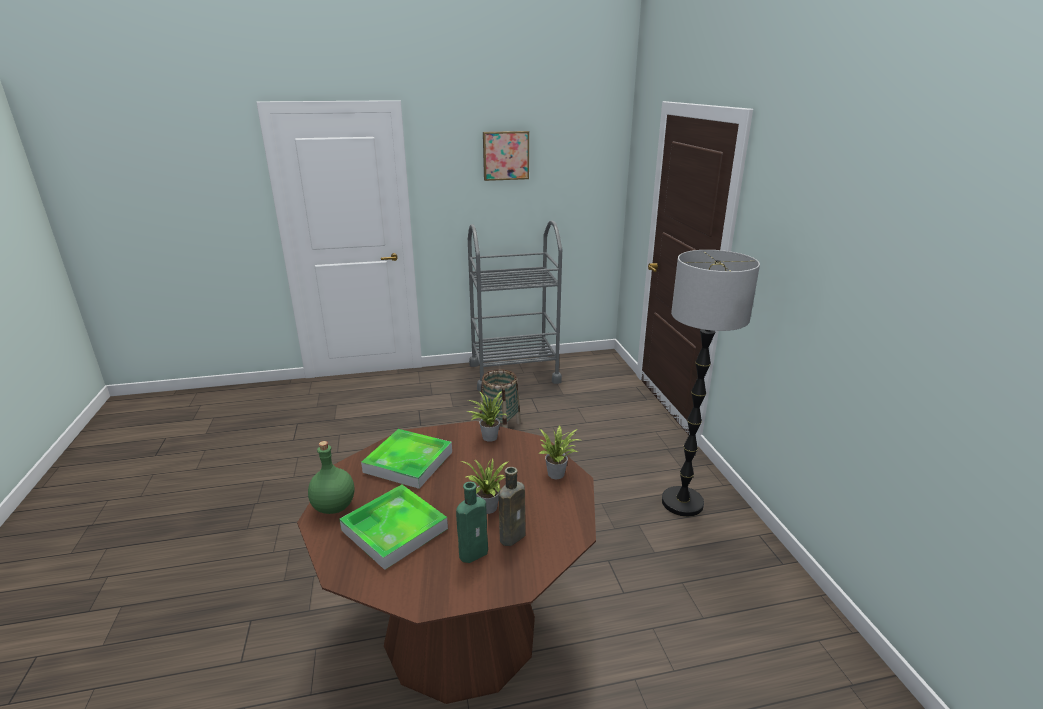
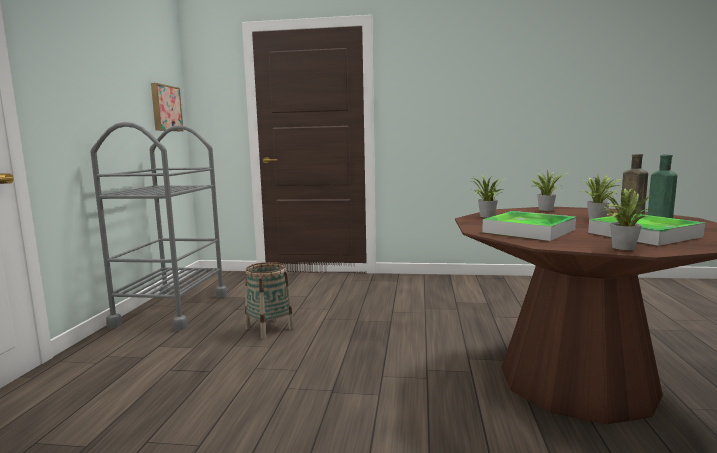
camera: 70 degrees left, 15 degrees down
green bottle [308,441,354,514] -> potted plant [598,187,654,250]
picture [483,131,529,181] -> picture moved to [151,83,183,131]
floor lamp [662,250,760,517] -> none

